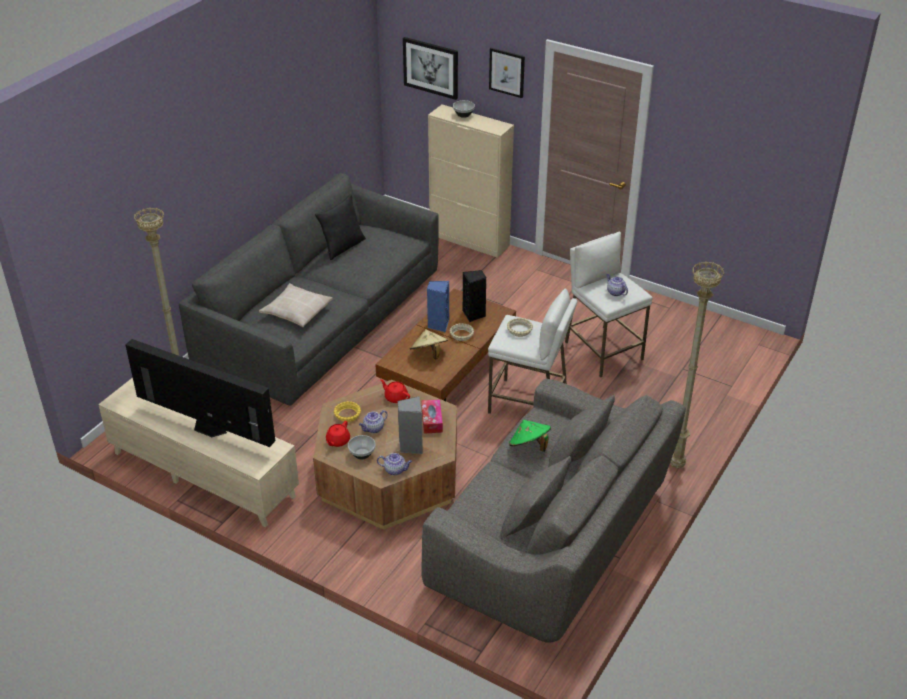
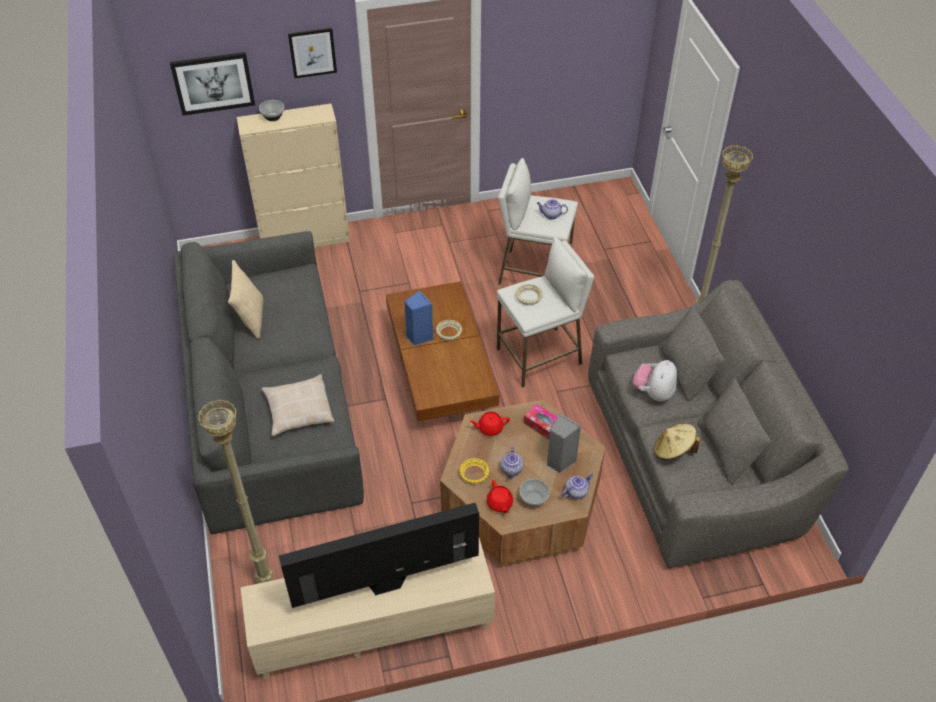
camera: 45 degrees left, 10 degrees up
black pillow [315,194,366,260] -> beige pillow [228,260,263,339]
beige hat [410,329,448,359] -> beige hat moved to [654,423,700,460]
black speaker [463,270,486,322] -> none
green hat [509,420,551,452] -> plush toy [633,360,677,401]

